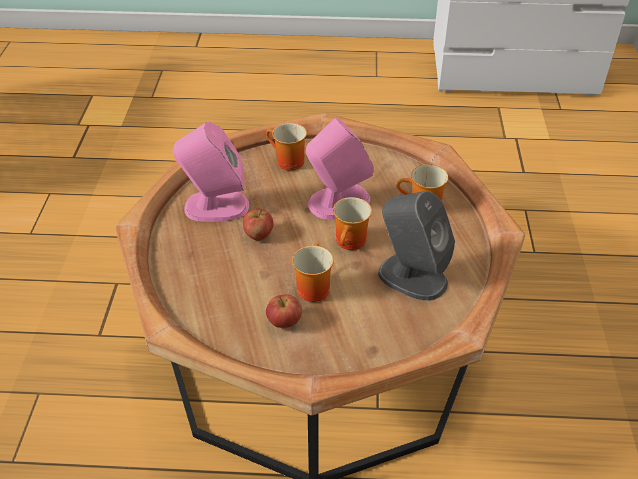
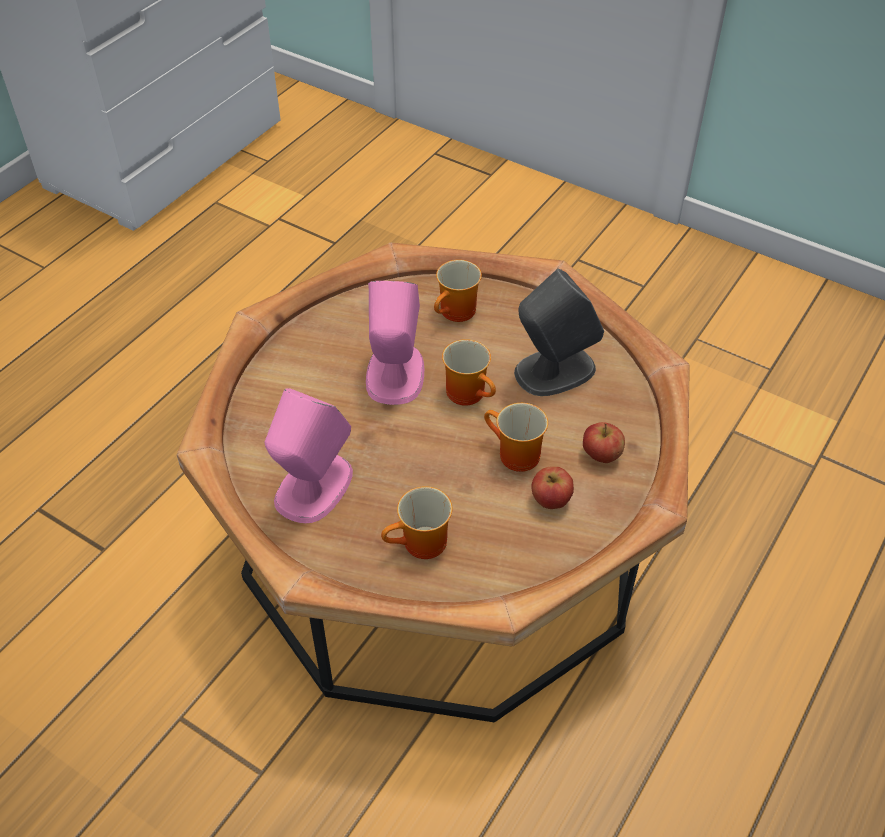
camera: 60 degrees left, 5 degrees up
apple [243,209,273,241] -> apple moved to [583,422,625,463]
mug [266,123,307,171] -> mug moved to [381,486,452,559]

